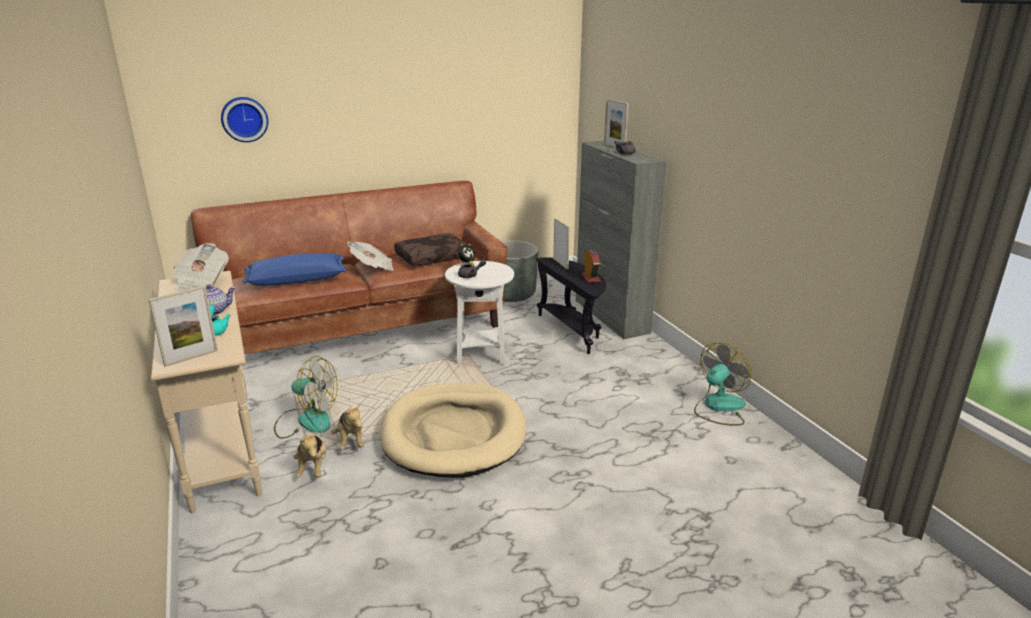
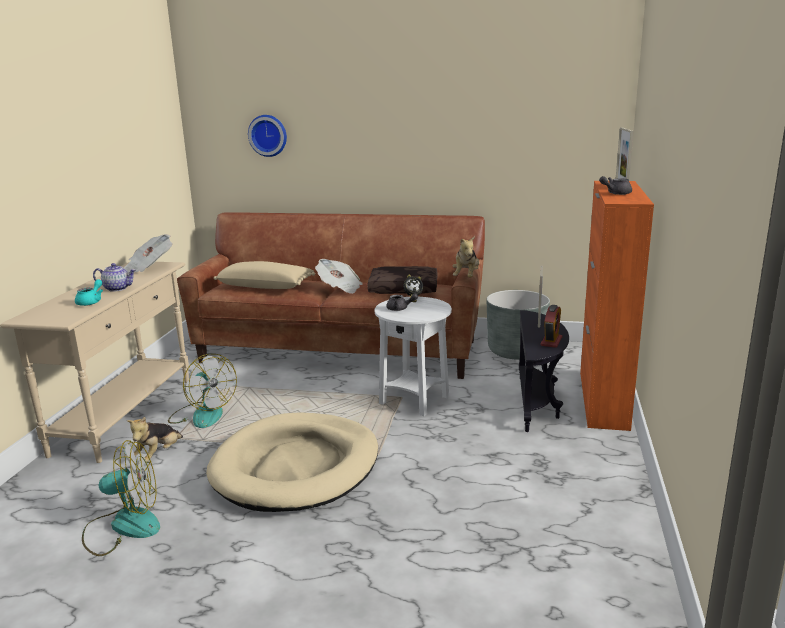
camera: 35 degrees right, 5 degrees down
picture frame [148,286,218,367] -> none
blue pillow [243,253,346,286] -> beige pillow [214,261,315,289]
plush toy [331,403,364,450] -> plush toy moved to [453,236,479,278]
grey cabinet [576,141,667,339] -> orange cabinet [580,181,654,431]
fan [694,343,751,426] -> fan moved to [82,440,160,556]

